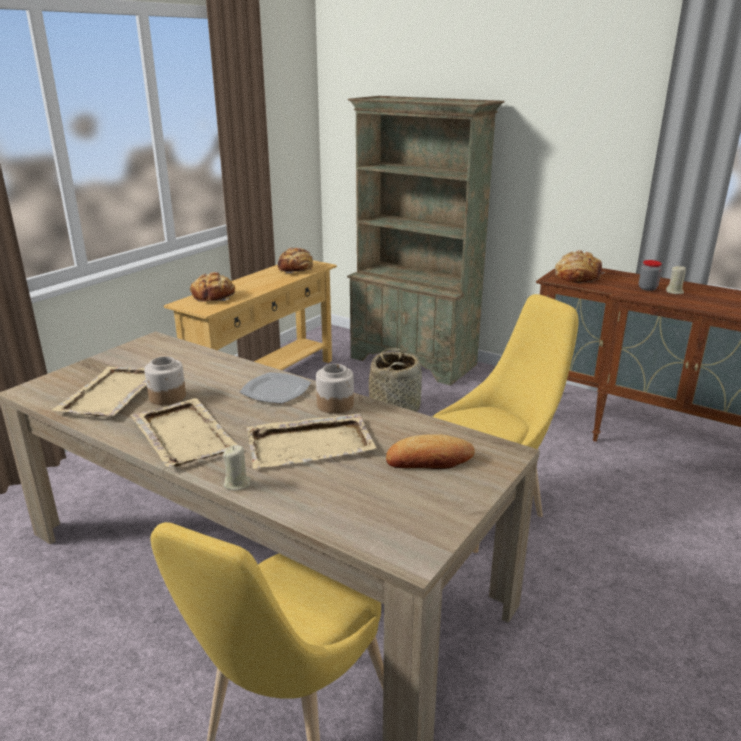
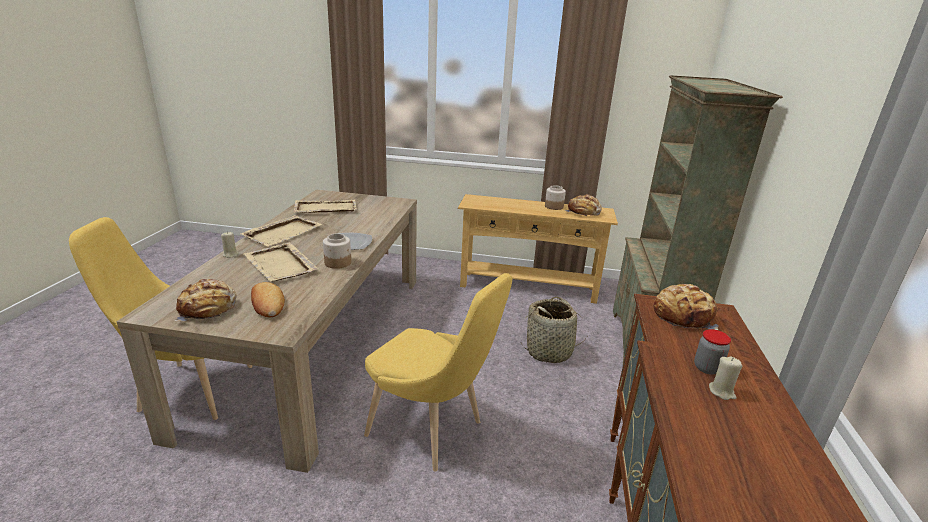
camera: 65 degrees right, 0 degrees up
jar [144,356,186,405] -> jar moved to [545,185,566,210]
bread [190,272,235,302] -> bread moved to [175,279,237,322]

